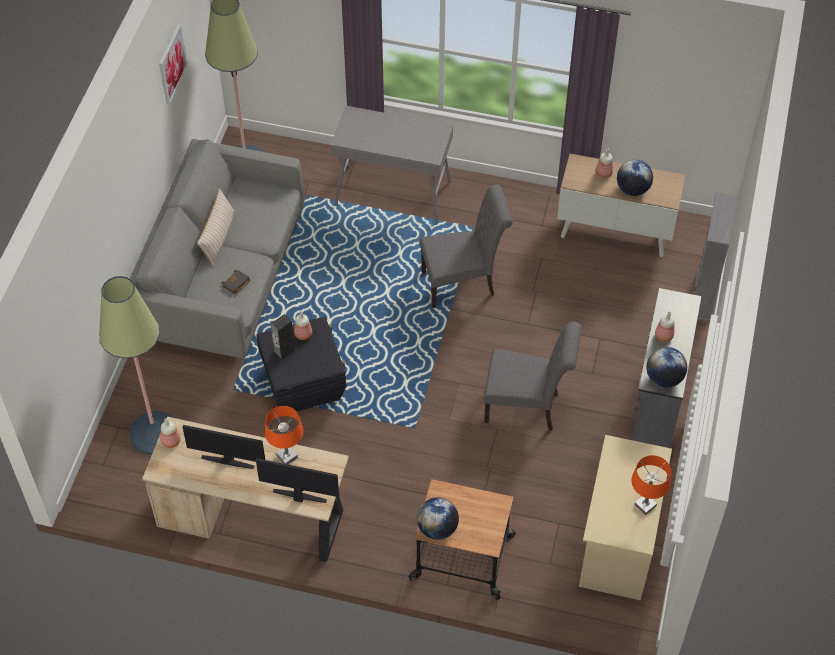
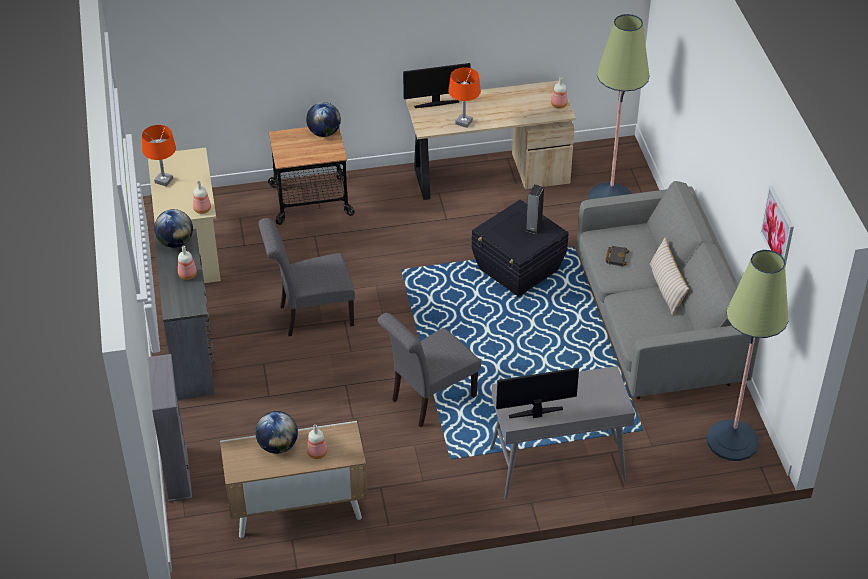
camera: 155 degrees right, 10 degrees down
monitor [182,425,265,469] -> monitor moved to [496,368,579,418]
bottle [294,311,312,340] -> bottle moved to [193,181,211,214]

